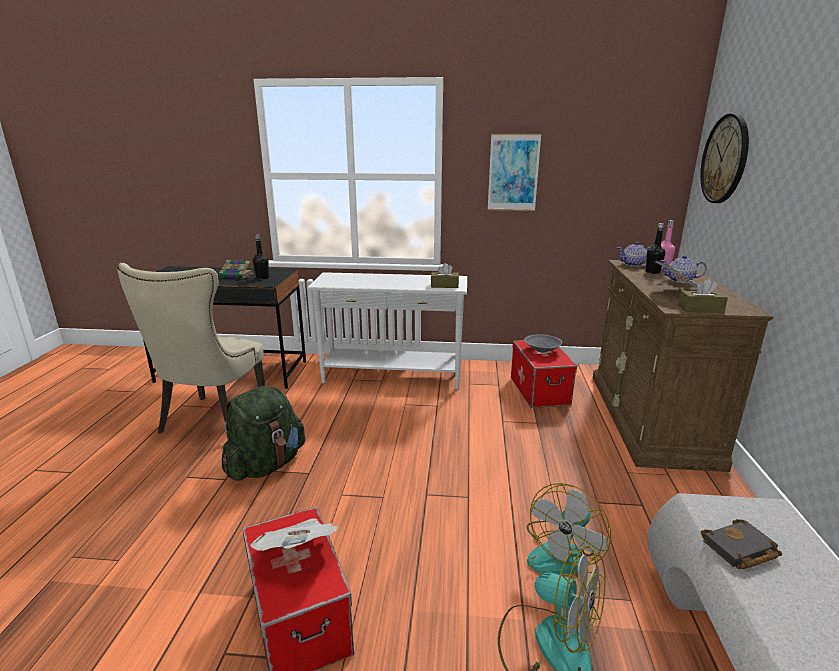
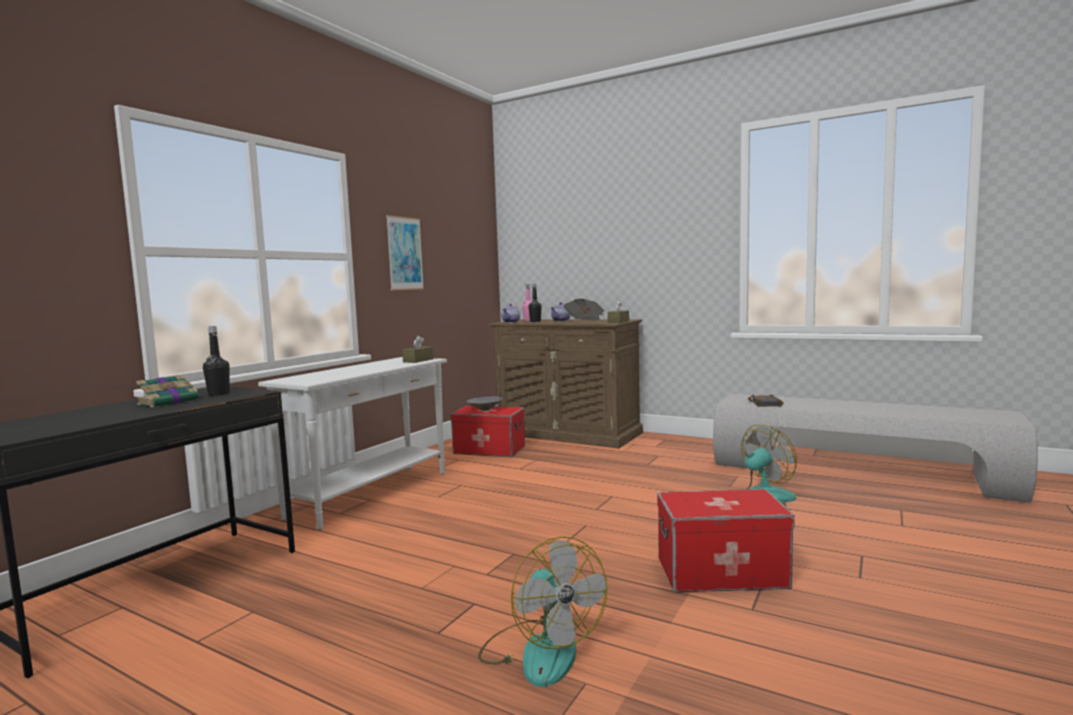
camera: 65 degrees left, 15 degrees down
beige chair [118,263,265,434] -> none
green backpack [222,386,305,481] -> none
newspaper [250,518,340,551] -> none
fan [527,483,611,575] -> fan moved to [478,536,608,687]
wall clock [700,113,749,203] -> none

